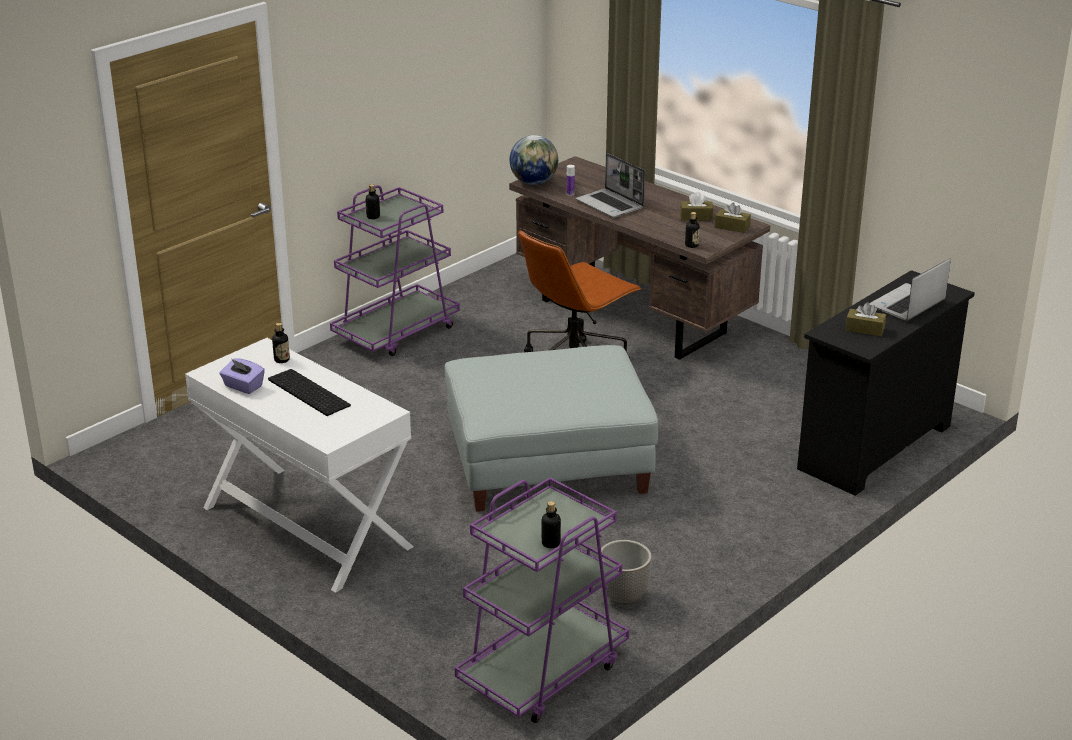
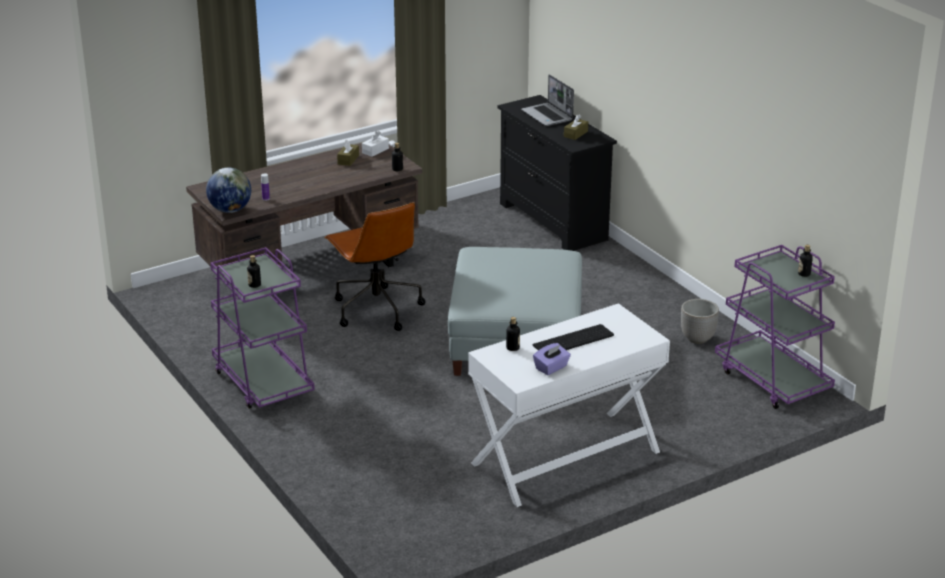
camera: 75 degrees left, 0 degrees up
laptop [576,153,645,218] -> none
brown tissue box [715,203,751,233] -> white tissue box [362,131,389,157]

